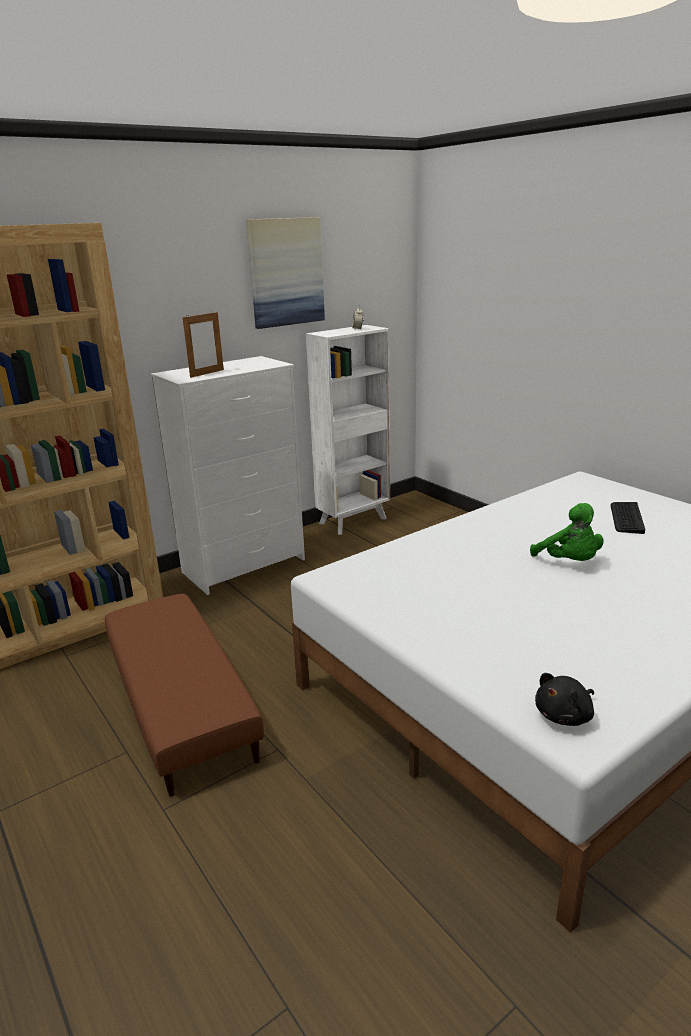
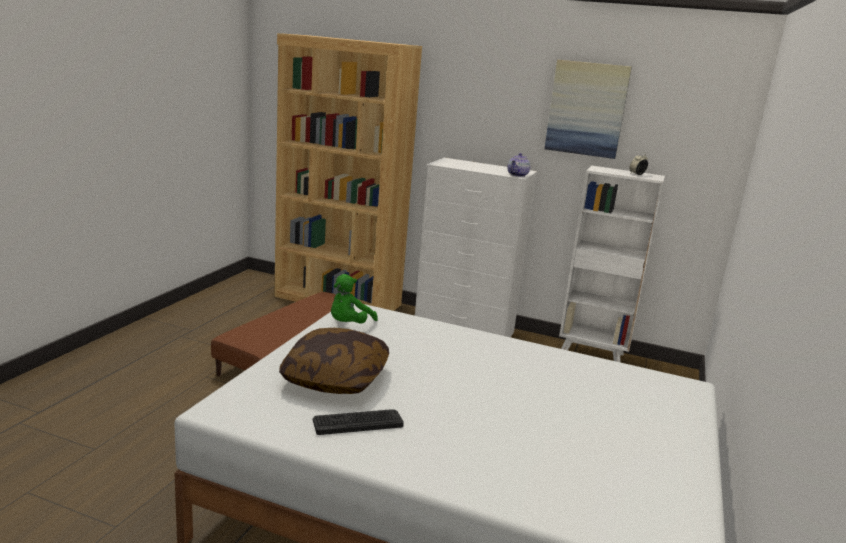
camera: 55 degrees right, 5 degrees down
picture frame [183,312,224,378] -> none
green plush toy [530,503,604,561] -> green plush toy moved to [331,274,378,324]
black plush toy [535,673,594,726] -> none
keyboard [611,502,645,534] -> keyboard moved to [313,409,404,435]
none -> pillow [279,328,389,394]
none -> teapot [507,153,530,177]

